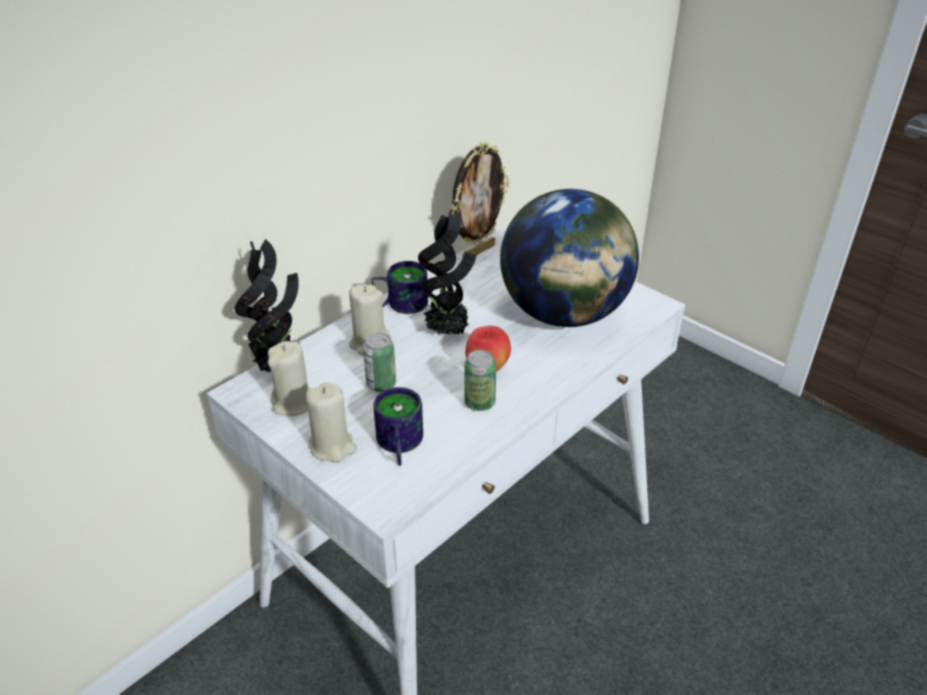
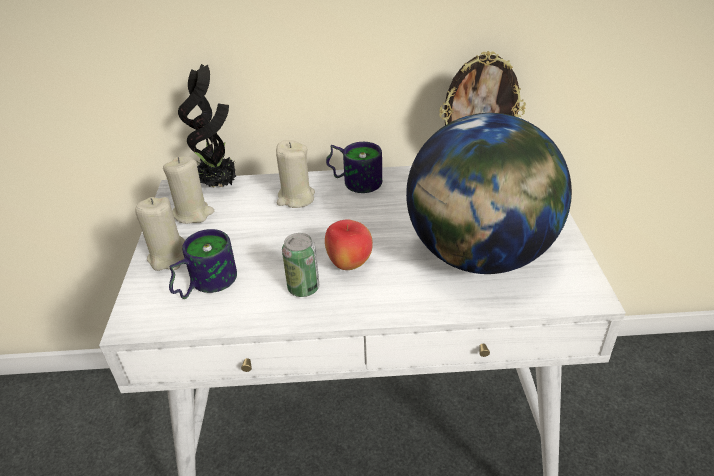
camera: 45 degrees right, 0 degrees up
can [363,332,396,392] -> none
potted plant [418,209,477,335] -> none

